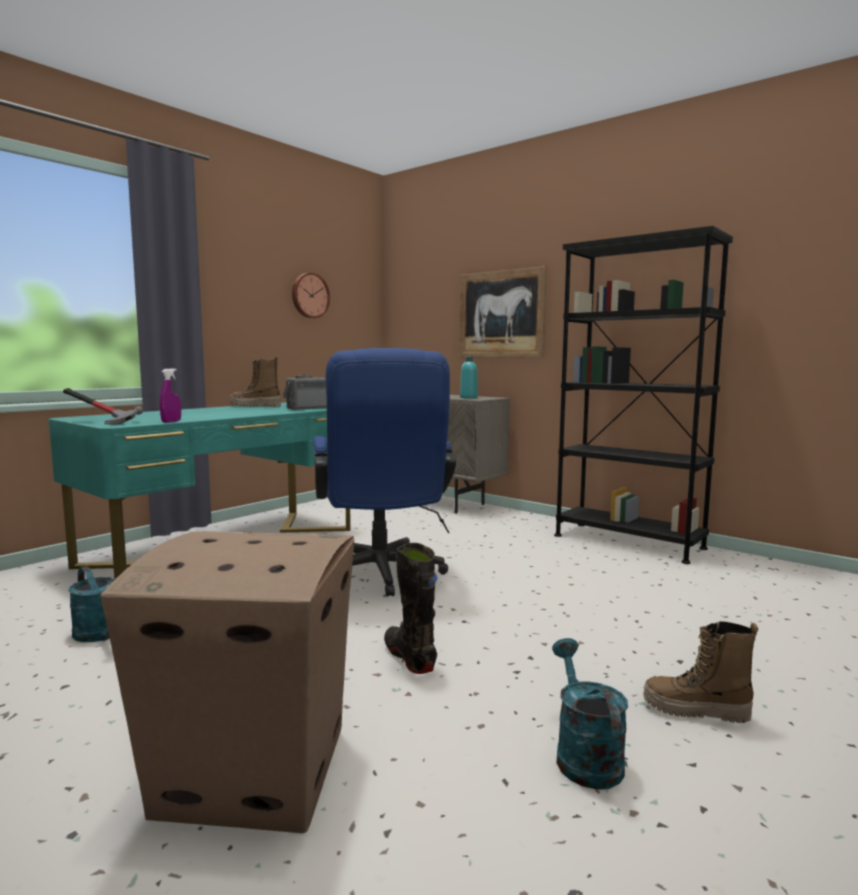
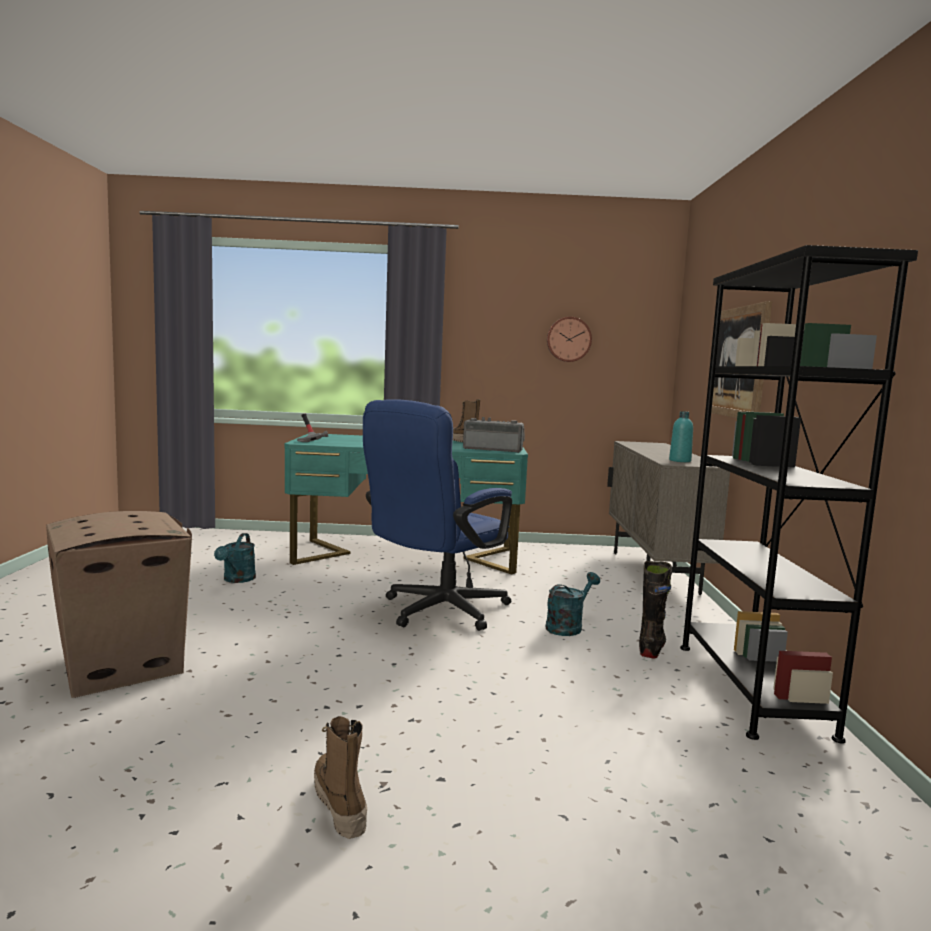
camera: 50 degrees right, 0 degrees up
purple spray bottle [160,368,181,423] -> none
black boot [384,543,437,674] -> black boot moved to [639,561,672,658]
turquoise watering can [552,638,628,789] -> turquoise watering can moved to [546,572,600,636]

